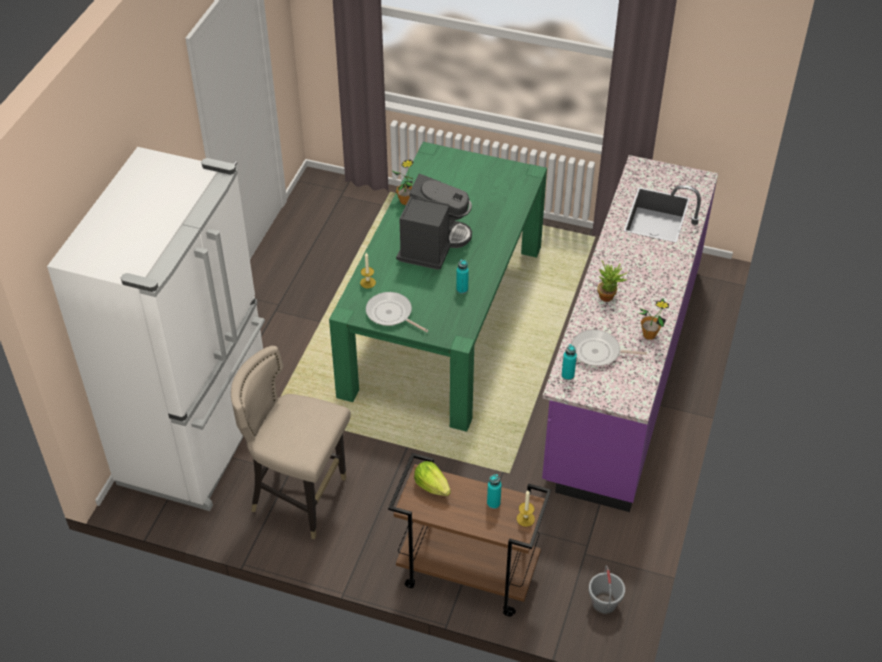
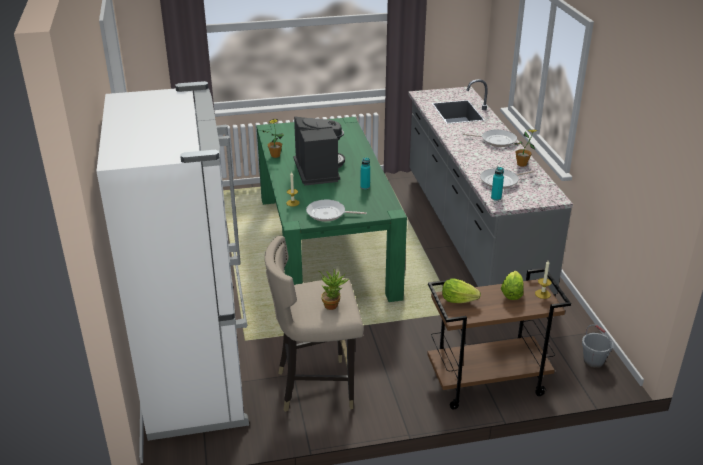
camera: 30 degrees left, 15 degrees down
turquoise bottle [487,474,502,509] -> lettuce [501,271,524,300]
purple counter [542,155,718,512] -> grey counter [408,79,573,297]
potted plant [598,261,630,302] -> potted plant moved to [319,269,349,310]
none -> frying pan [462,129,517,147]

